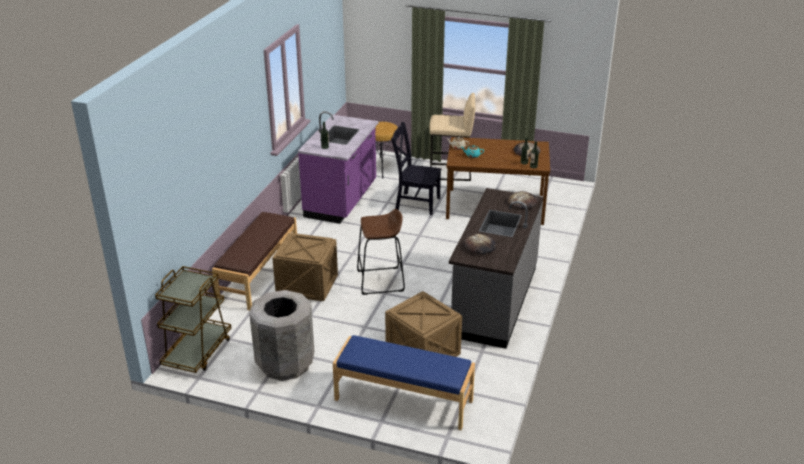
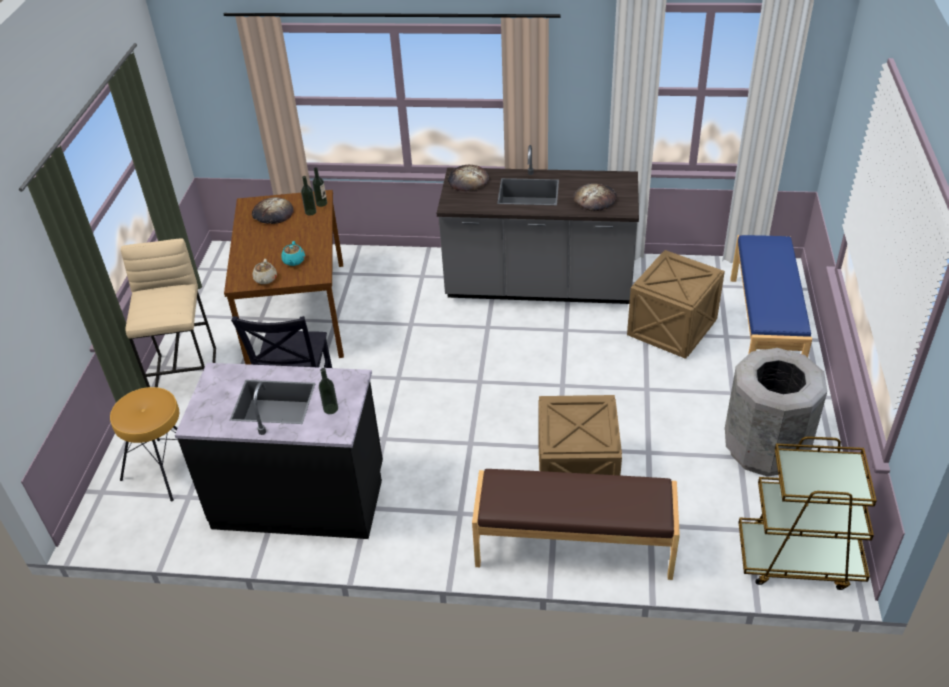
camera: 100 degrees left, 10 degrees up
purple counter [298,111,379,224] -> black counter [175,363,383,539]
brown stool [357,209,405,295] -> none

